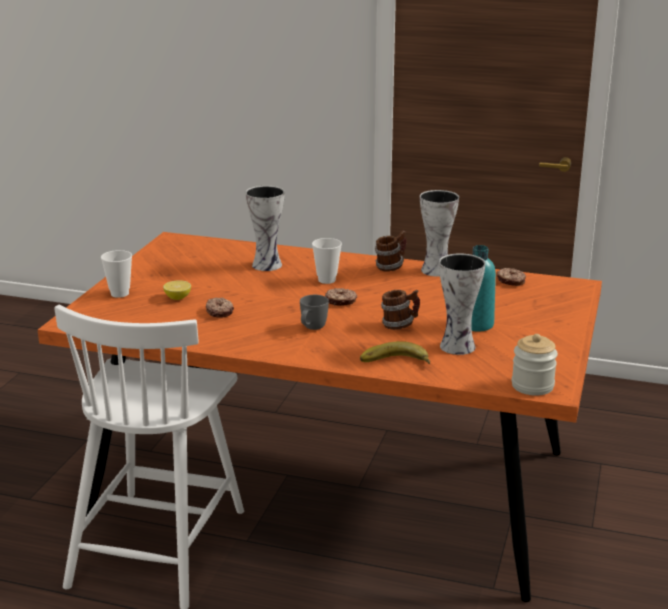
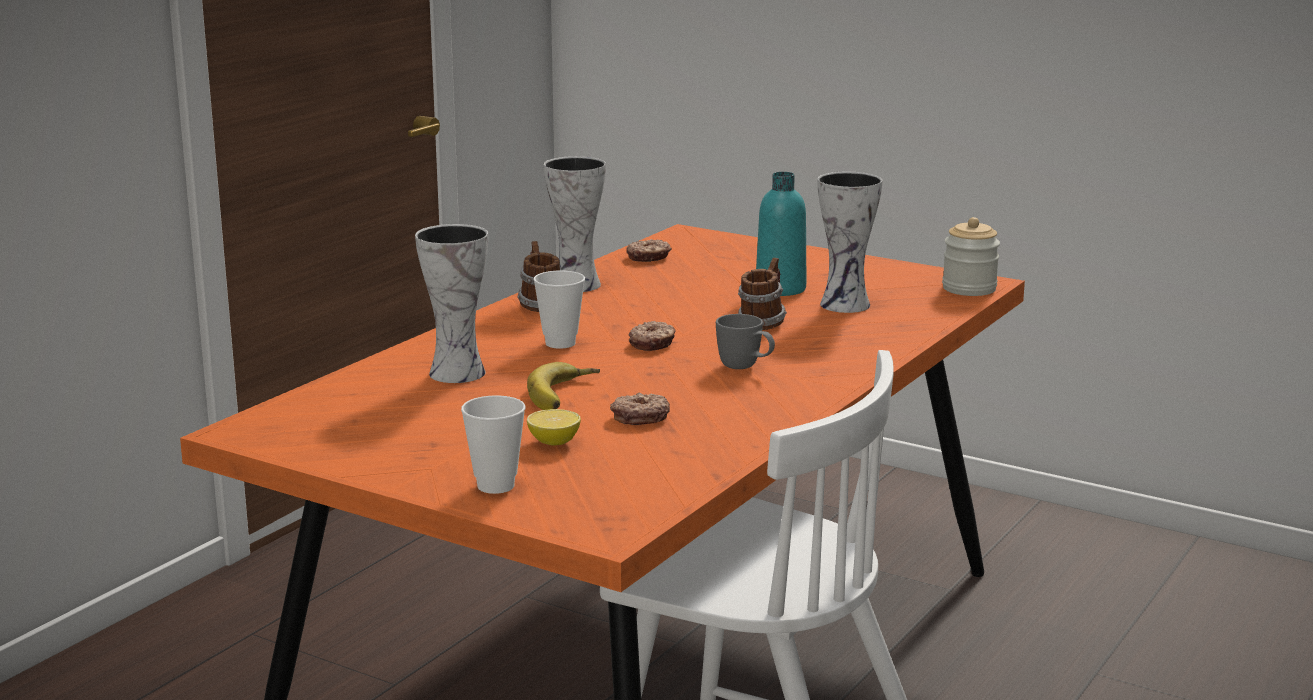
camera: 75 degrees left, 5 degrees down
banana [360,341,430,364] -> banana moved to [527,362,600,410]

